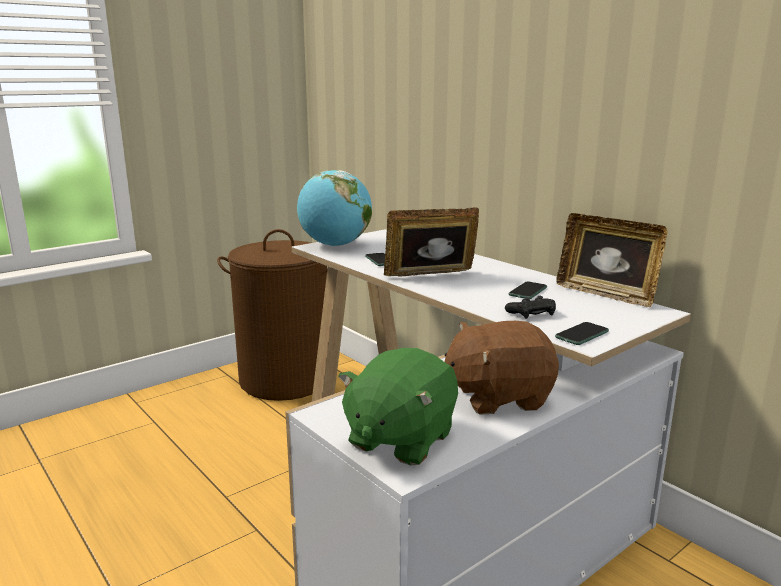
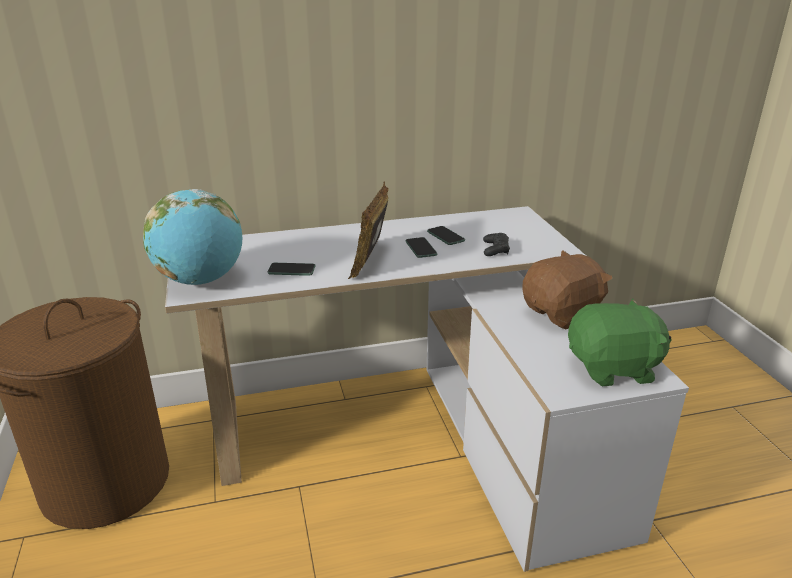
camera: 65 degrees left, 10 degrees up
green plush toy [338,348,458,465] -> green plush toy turned 60 degrees counterclockwise [568,298,672,386]
brown plush toy [445,321,559,415] -> brown plush toy turned 135 degrees counterclockwise [522,250,612,329]
phone [555,322,609,345] -> phone moved to [406,237,437,258]
picture frame [556,213,667,307] -> none

